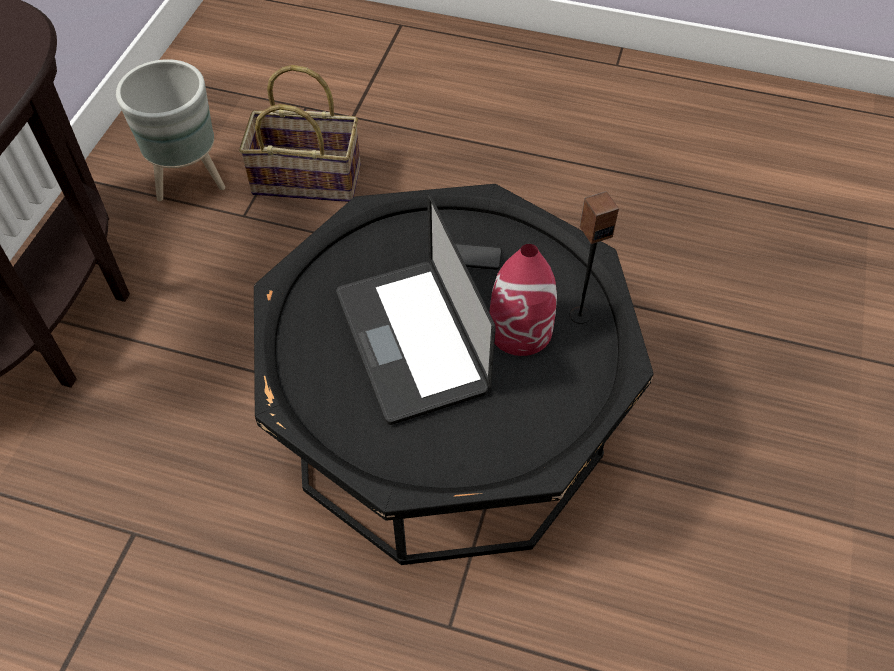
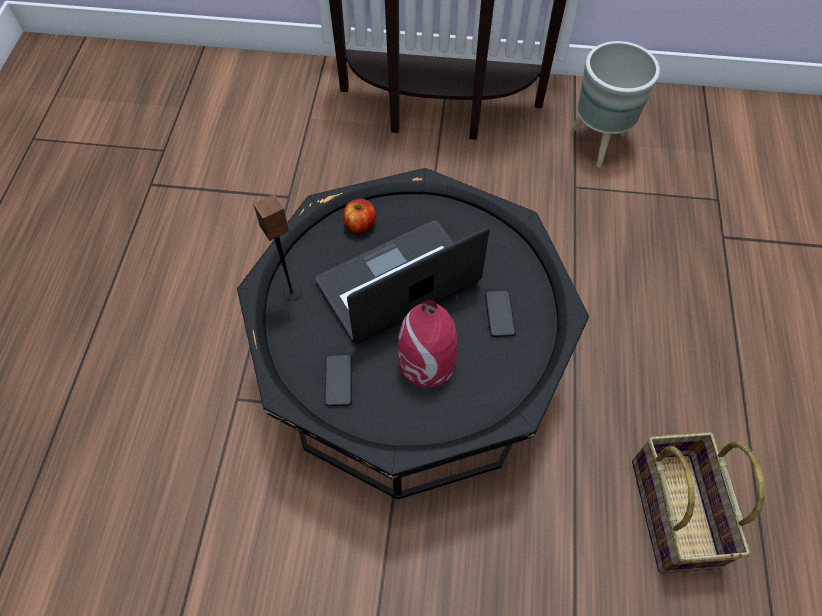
camera: 80 degrees right, 5 degrees up
basket [239,65,361,202] -> basket moved to [632,431,765,573]
speaker [570,191,619,324] -> speaker moved to [253,195,301,301]
none -> phone [325,354,352,406]
none -> apple [343,199,376,233]

